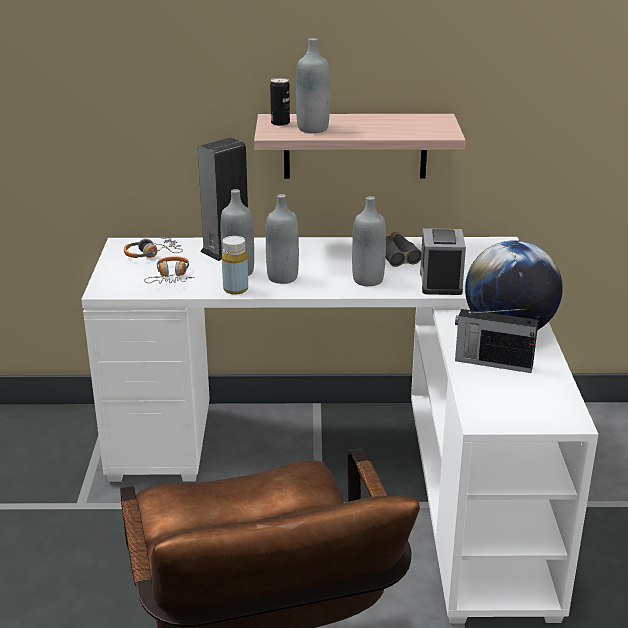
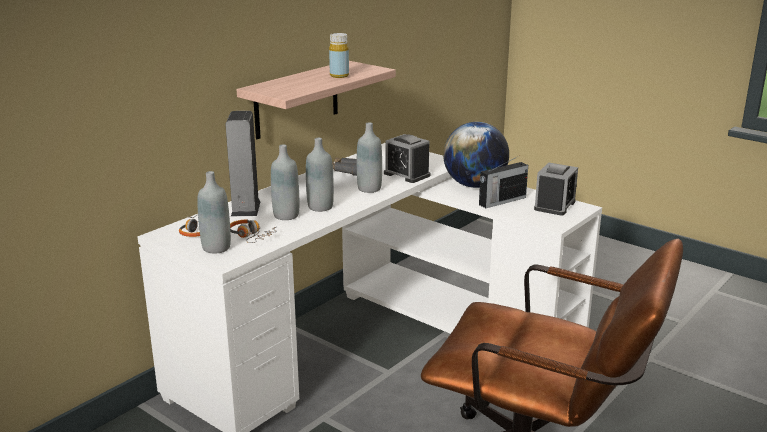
camera: 50 degrees left, 5 degrees down
yellow bottle [222,236,248,294] -> yellow bottle moved to [329,33,349,78]
can [270,78,290,126] -> none
grey bottle [296,38,330,133] -> grey bottle moved to [197,171,231,253]
none -> alarm clock [534,163,578,216]

